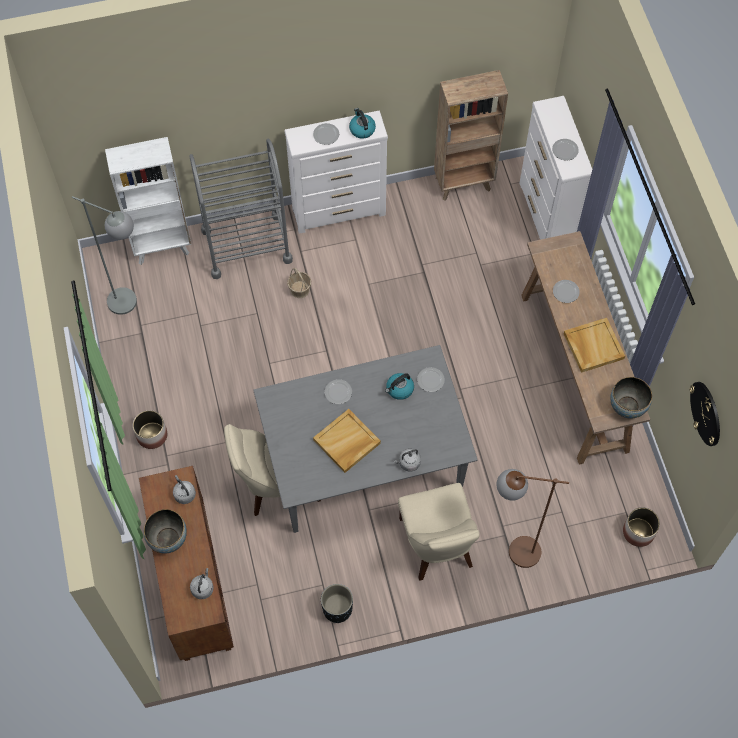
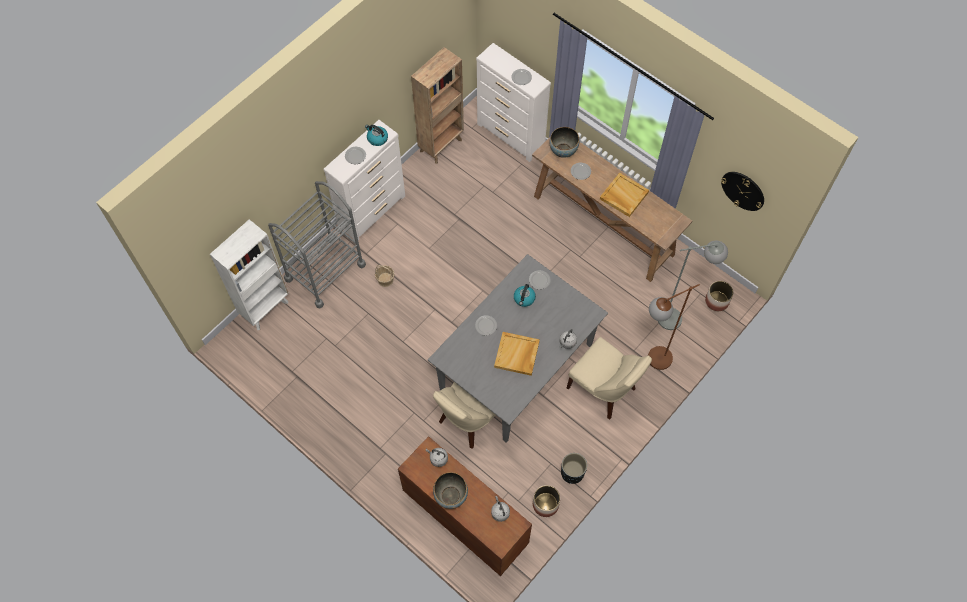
camera: 35 degrees left, 0 degrees up
grey floor lamp [72,196,137,315] -> grey floor lamp moved to [658,241,728,330]
planter [133,410,167,449] -> planter moved to [533,485,560,517]
bowl [610,377,652,419] -> bowl moved to [549,127,579,158]

